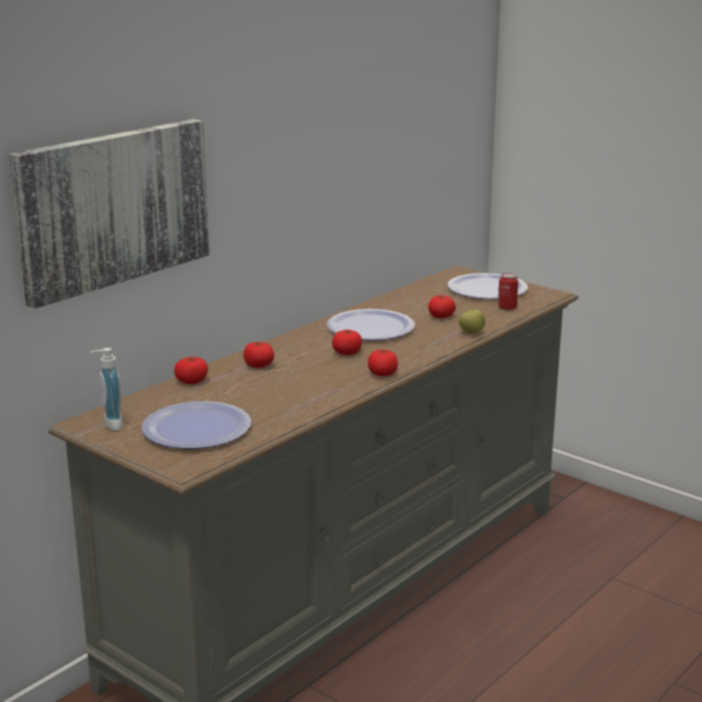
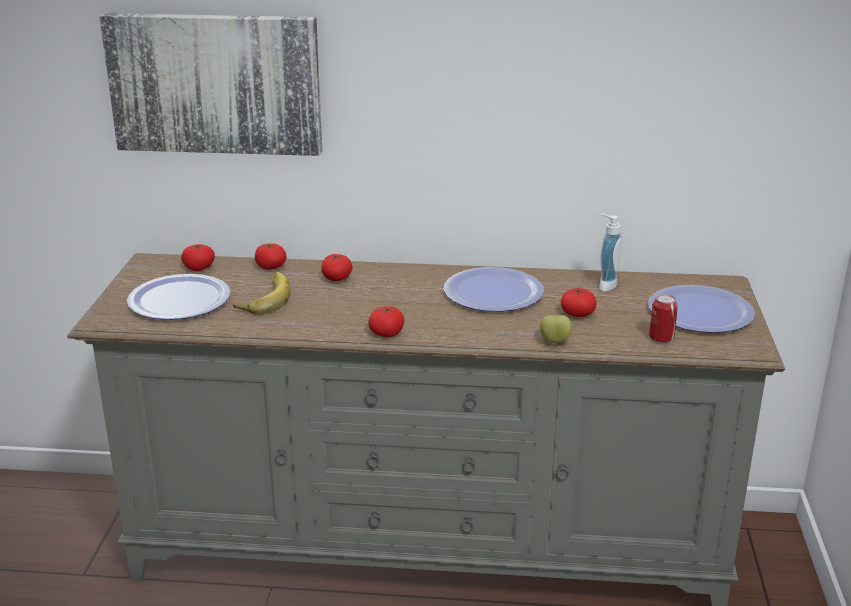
camera: 55 degrees right, 5 degrees up
soap dispenser [90,348,123,431] -> soap dispenser moved to [599,214,622,292]
tomato [332,330,362,355] -> tomato moved to [181,244,215,271]
none -> banana [233,272,291,315]

